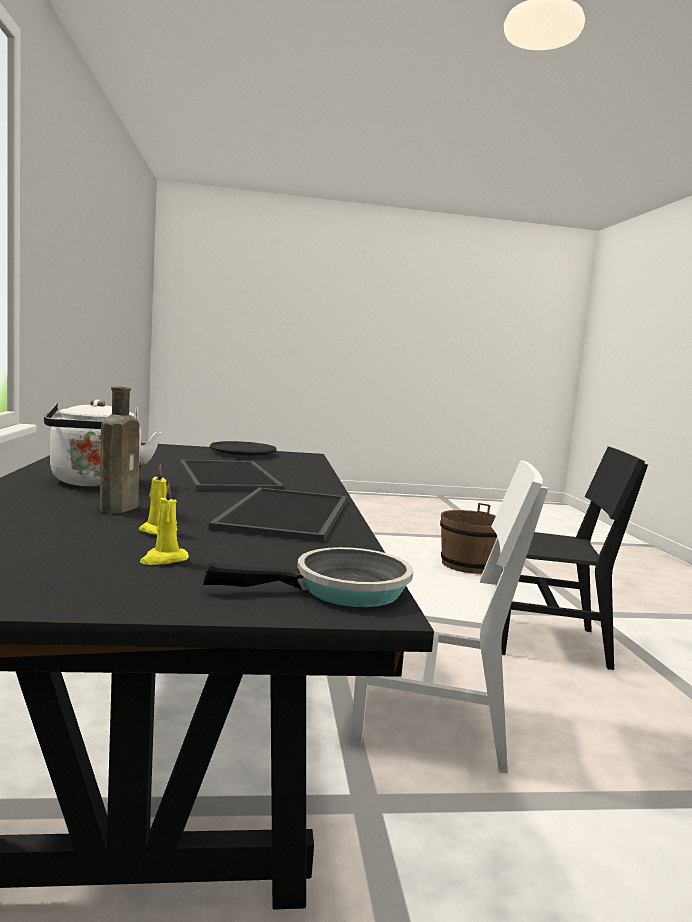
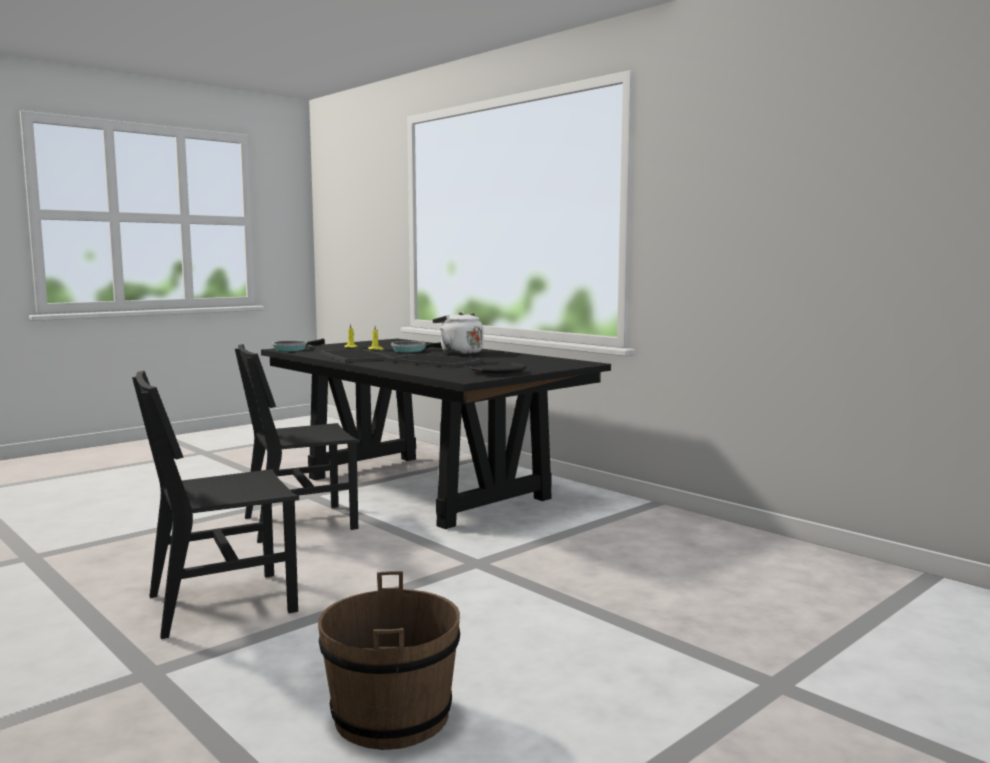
camera: 145 degrees right, 0 degrees up
brown bottle [100,387,140,513] -> frying pan [391,341,442,352]
white chair [350,460,548,774] -> black chair [235,344,360,543]

